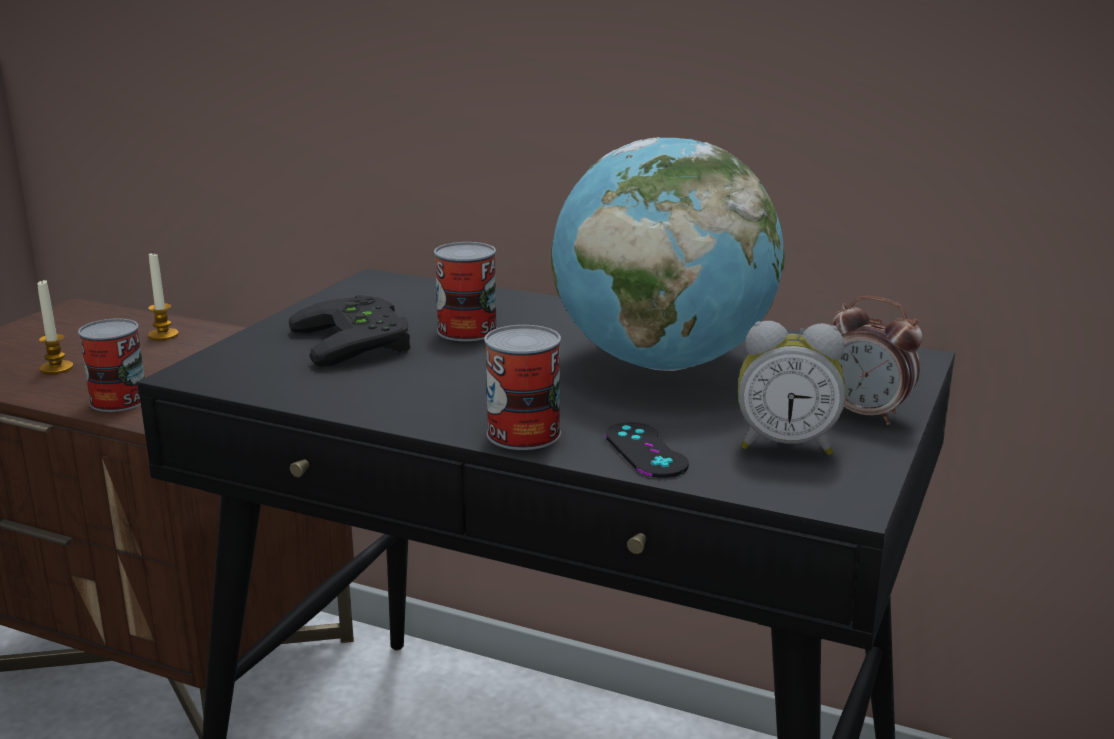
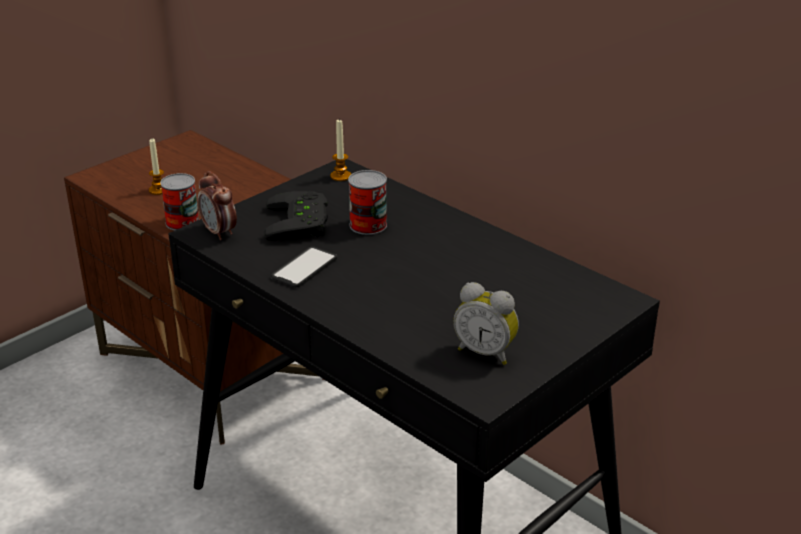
camera: 20 degrees right, 10 degrees up
candle [148,251,179,341] -> candle moved to [330,120,351,181]
can [484,325,561,450] -> none
globe [551,137,785,371] -> none
black game controller [605,422,689,478] -> none
alarm clock [833,296,923,425] -> alarm clock moved to [198,171,237,240]
none -> phone [271,246,337,287]

